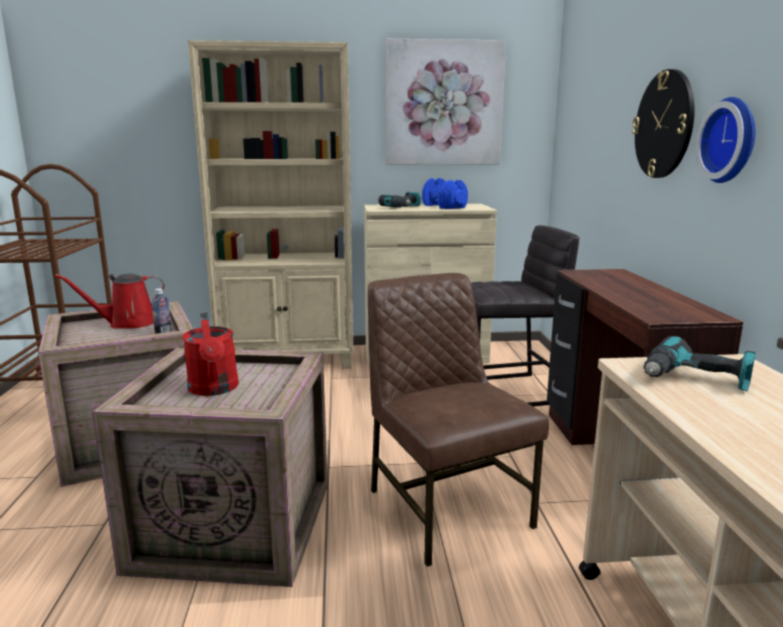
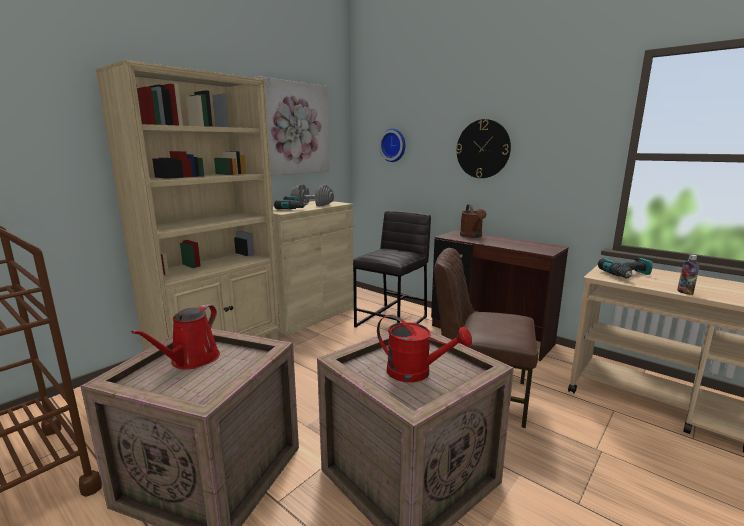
camera: 45 degrees left, 0 degrees up
bottle [152,288,171,334] -> bottle moved to [677,255,699,295]
blue dumbbell [422,178,468,209] -> grey dumbbell [290,184,334,206]
wall clock [696,97,755,183] -> wall clock moved to [379,128,406,162]
none -> brown watering can [460,204,486,238]

